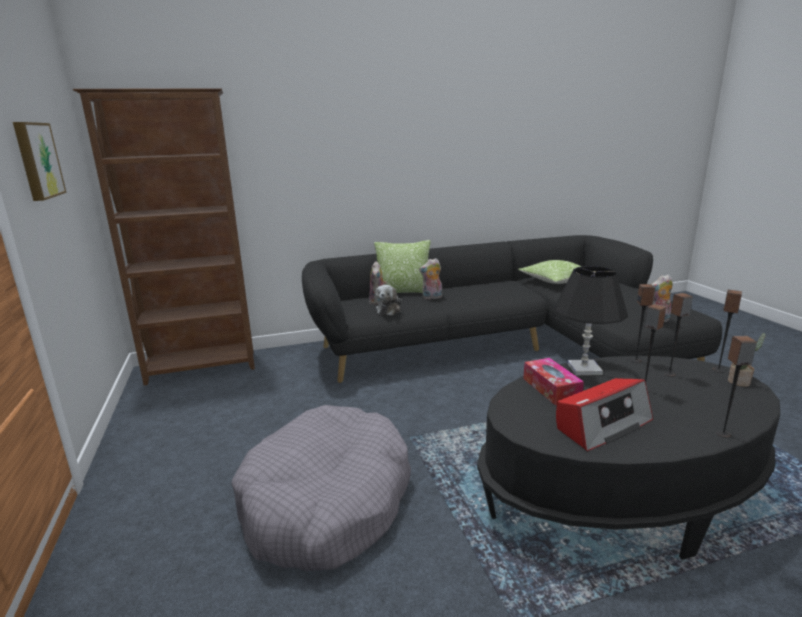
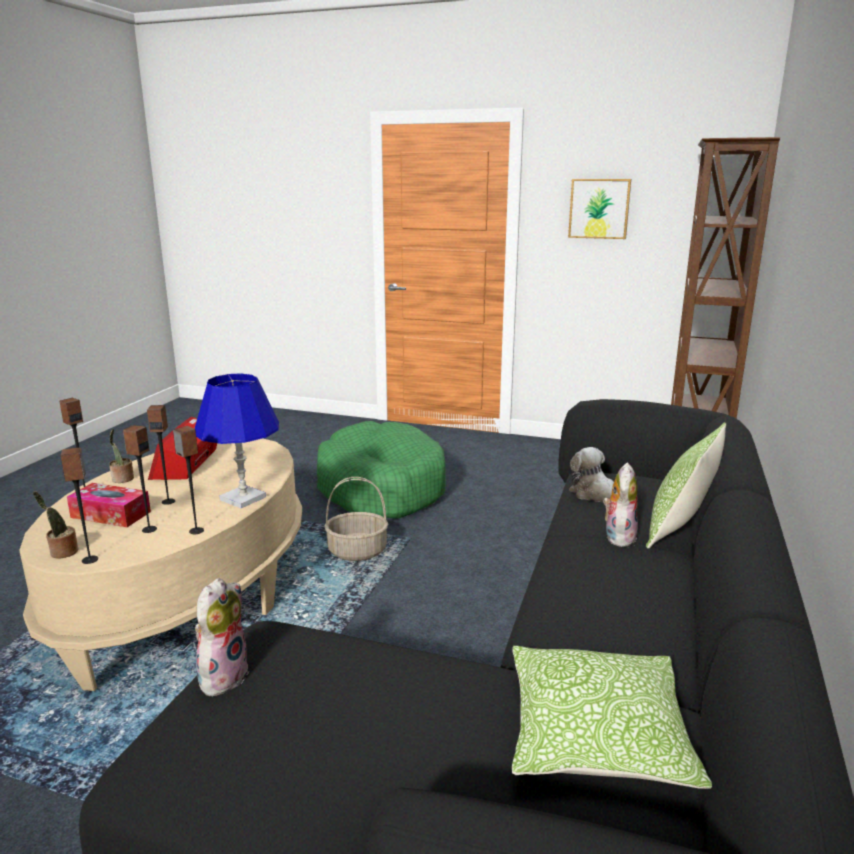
camera: 125 degrees right, 0 degrees up
grey dog bed [231,405,411,571] -> green dog bed [317,421,446,519]
plush toy [369,261,387,304] -> none
black coffee table [477,356,780,560] -> beige coffee table [19,438,302,691]
tissue box [523,358,584,405] -> tissue box moved to [67,483,151,527]
black table lamp [555,266,628,375] -> blue table lamp [195,373,279,508]
none -> potted plant [109,429,134,483]
none -> basket [324,477,388,561]

